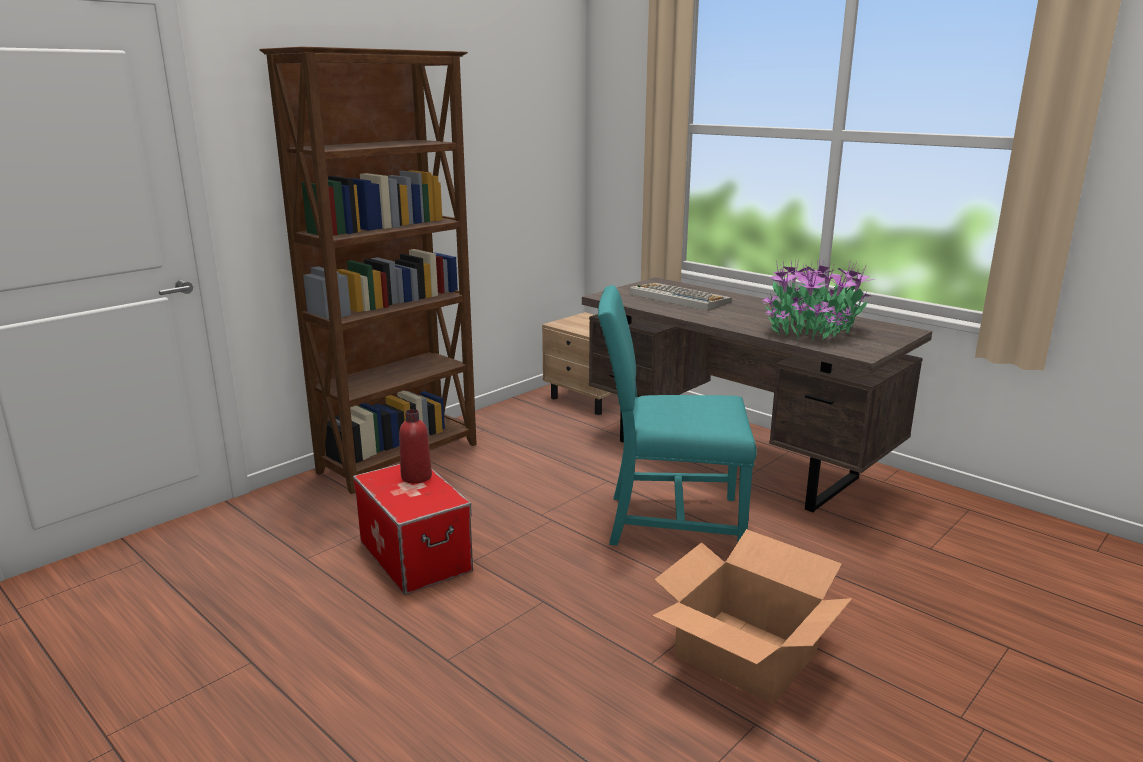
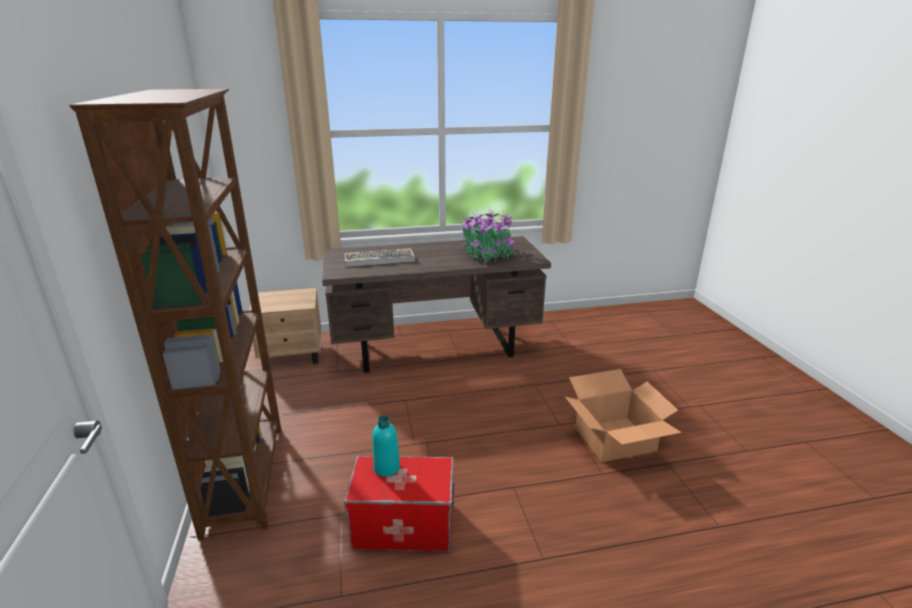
camera: 55 degrees left, 5 degrees up
red bottle [399,409,432,483] -> turquoise bottle [372,415,400,477]
turquoise chair [598,285,757,545] -> none

